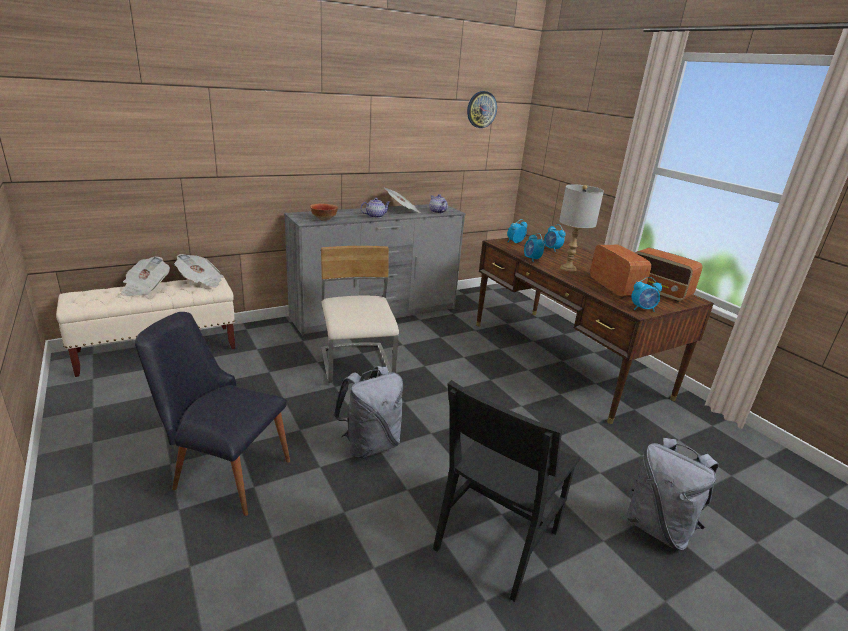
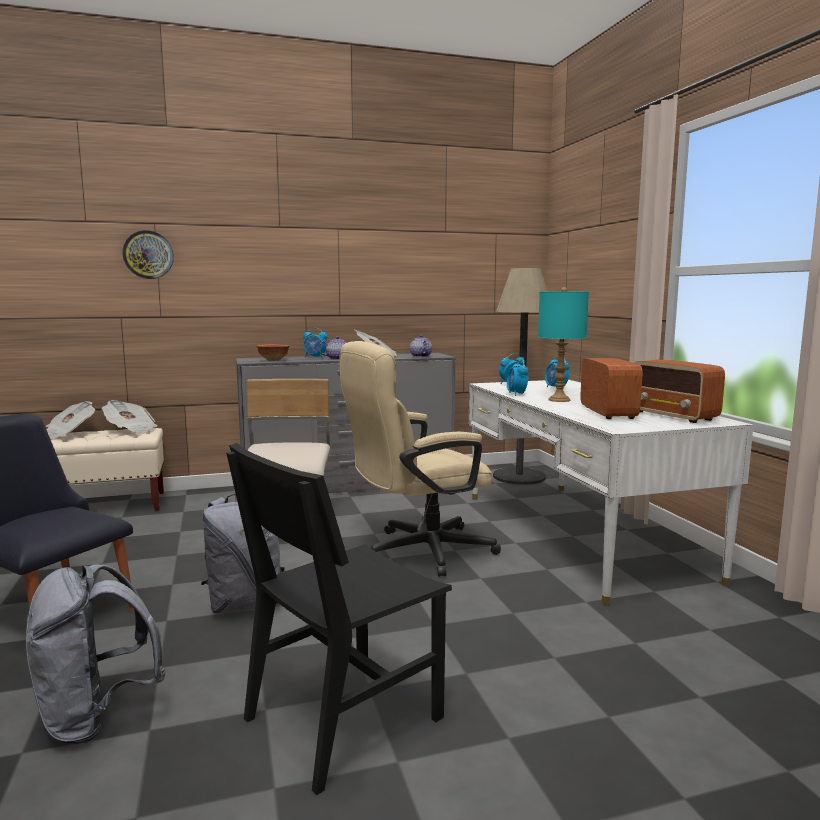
camera: 15 degrees right, 15 degrees down
wall clock [467,91,497,128] -> wall clock moved to [122,230,174,279]
brown desk [476,234,714,424] -> white desk [469,380,754,605]
grey table lamp [559,185,604,272] -> turquoise table lamp [538,287,589,402]
grey backpack [627,438,719,550] -> grey backpack moved to [26,564,165,744]
alarm clock [631,277,662,312] -> alarm clock moved to [303,328,327,358]
none -> beige office chair [339,341,501,577]
none -> floor lamp [493,268,547,485]

